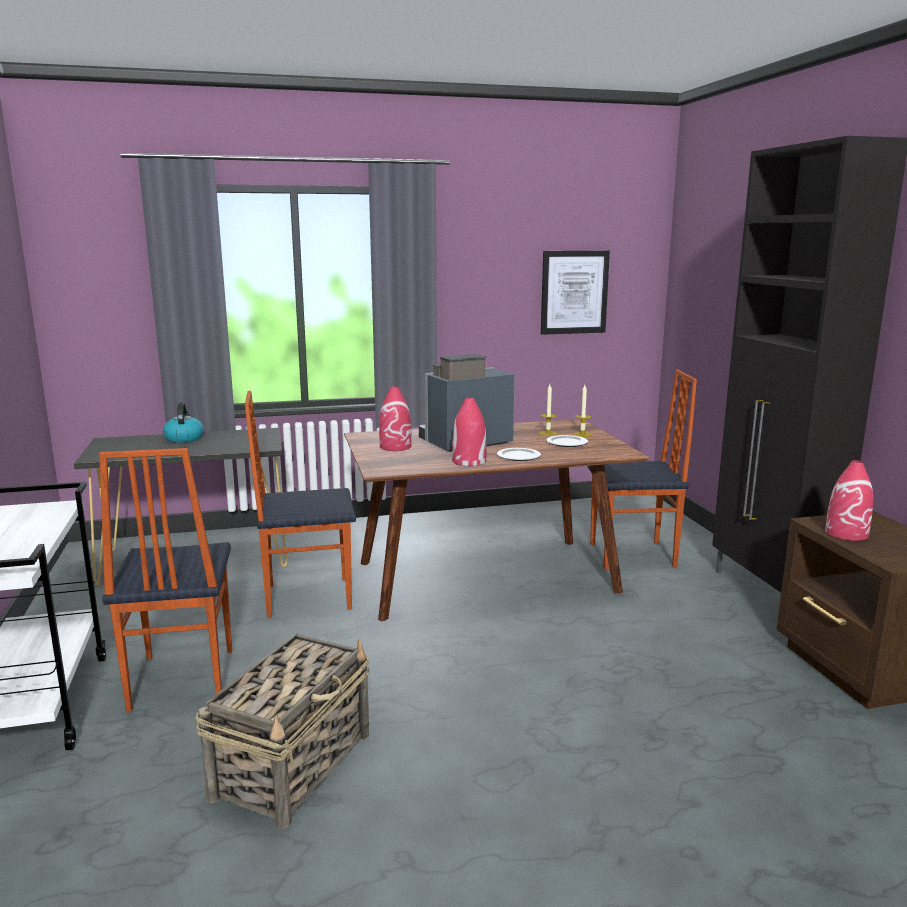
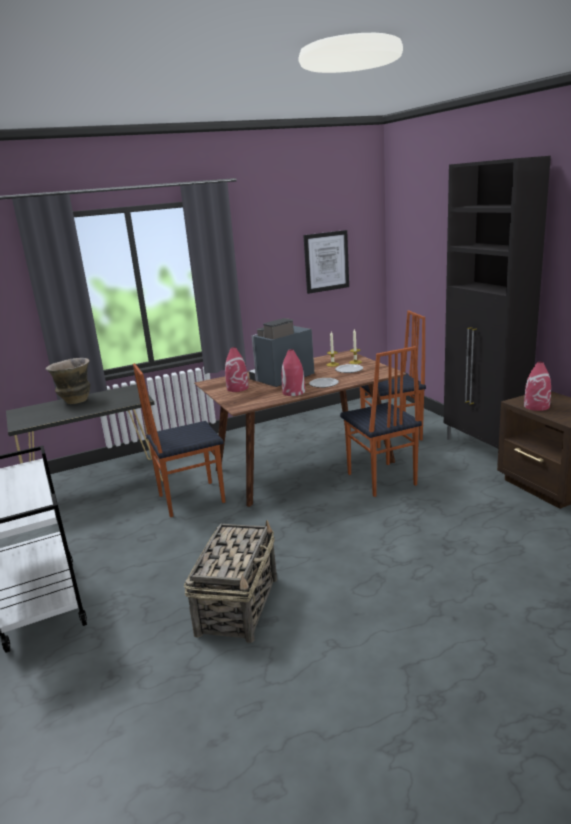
camera: 10 degrees left, 5 degrees up
chair [99,448,232,712] -> chair moved to [340,346,422,497]
kettle [163,402,204,443] -> vase [46,358,90,404]

